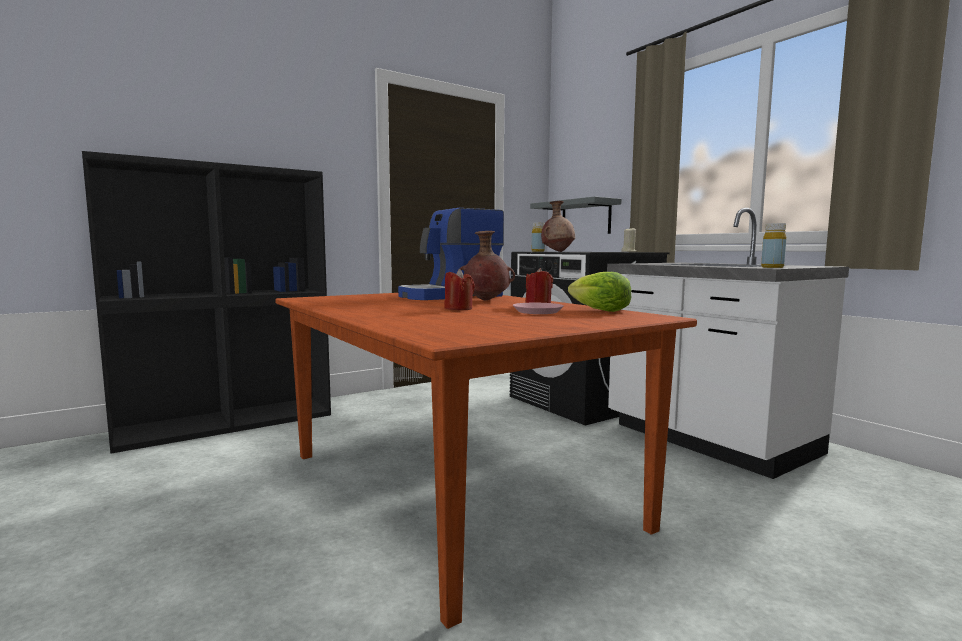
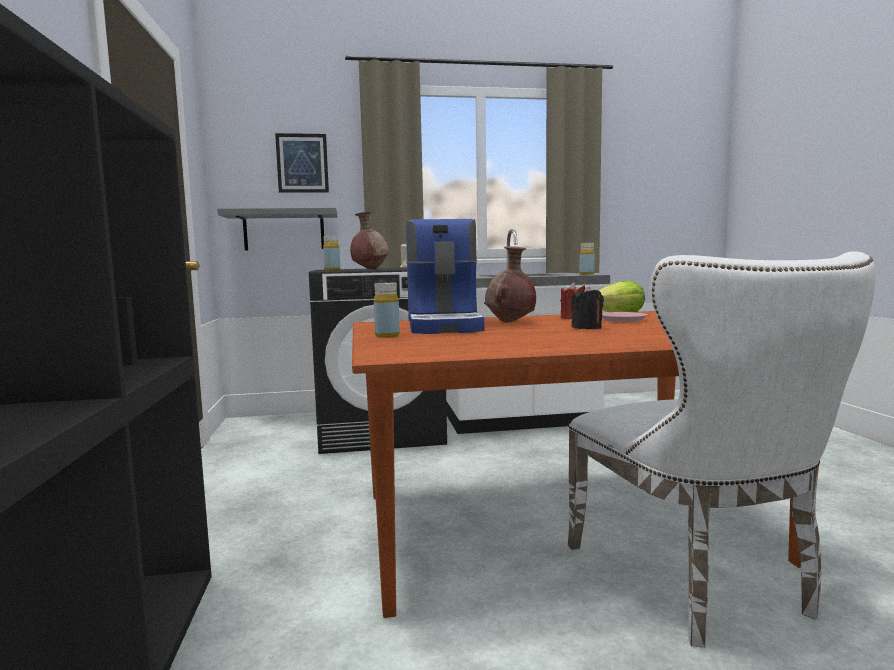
camera: 65 degrees left, 0 degrees up
red candle [444,269,475,310] -> black candle [572,286,604,329]
none -> picture [275,133,329,193]
none -> yellow bottle [374,283,400,338]
none -> white chair [568,251,876,648]

